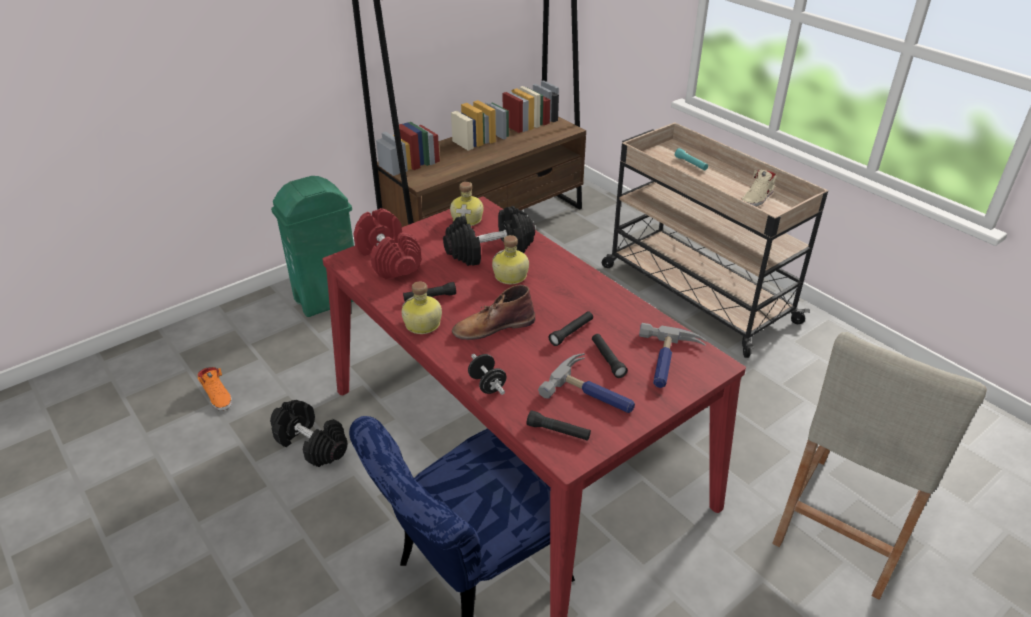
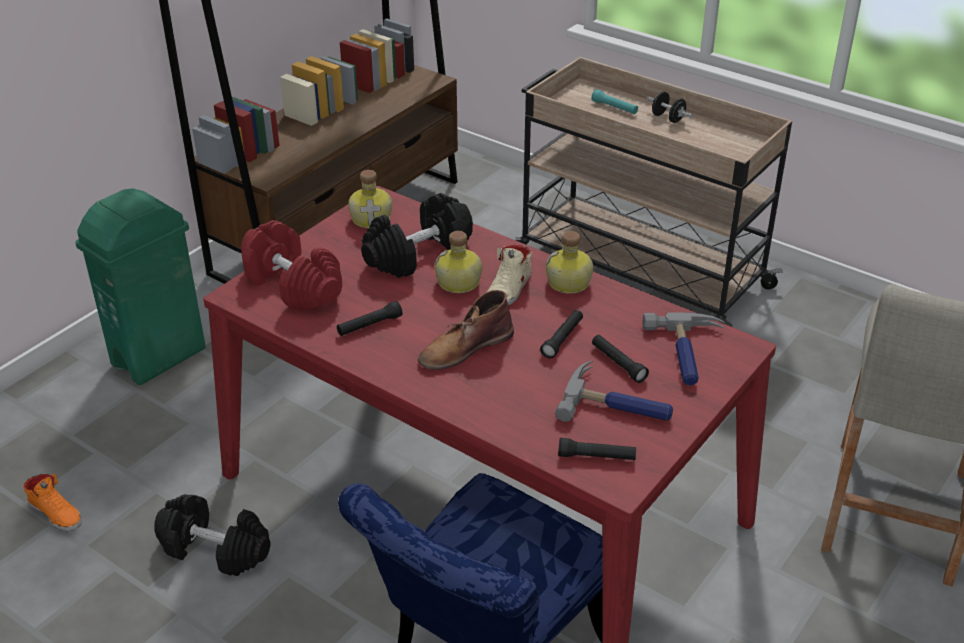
camera: 15 degrees left, 0 degrees up
bottle [401,281,442,334] -> bottle moved to [546,231,593,294]
black dumbbell [468,354,507,395] -> black dumbbell moved to [647,92,692,123]
beige shoe [741,170,777,206] -> beige shoe moved to [487,245,532,306]

